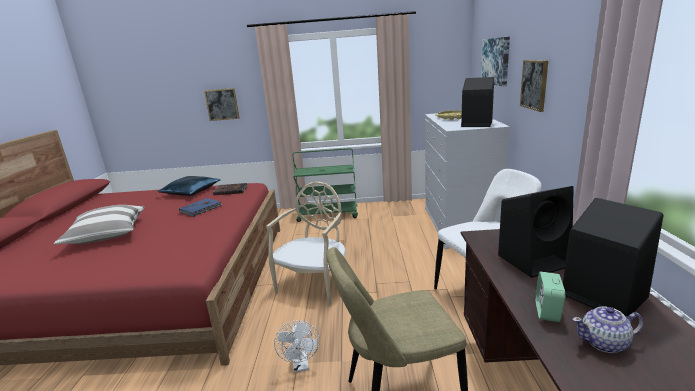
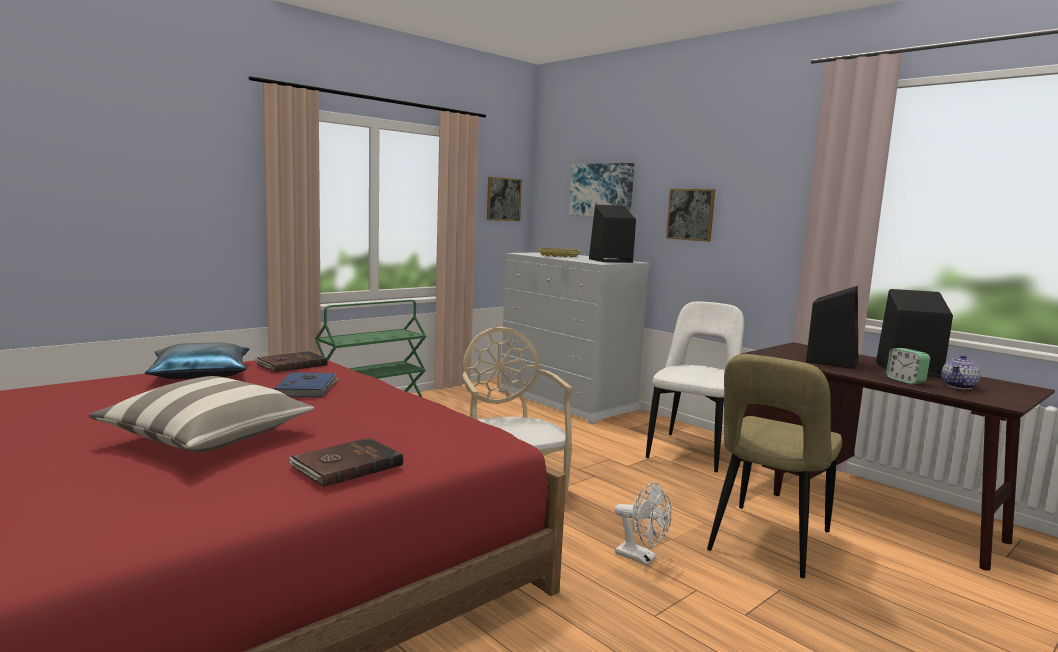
camera: 45 degrees left, 10 degrees down
picture [204,88,239,121] -> picture moved to [487,177,522,221]
none -> brown book [288,438,403,487]

